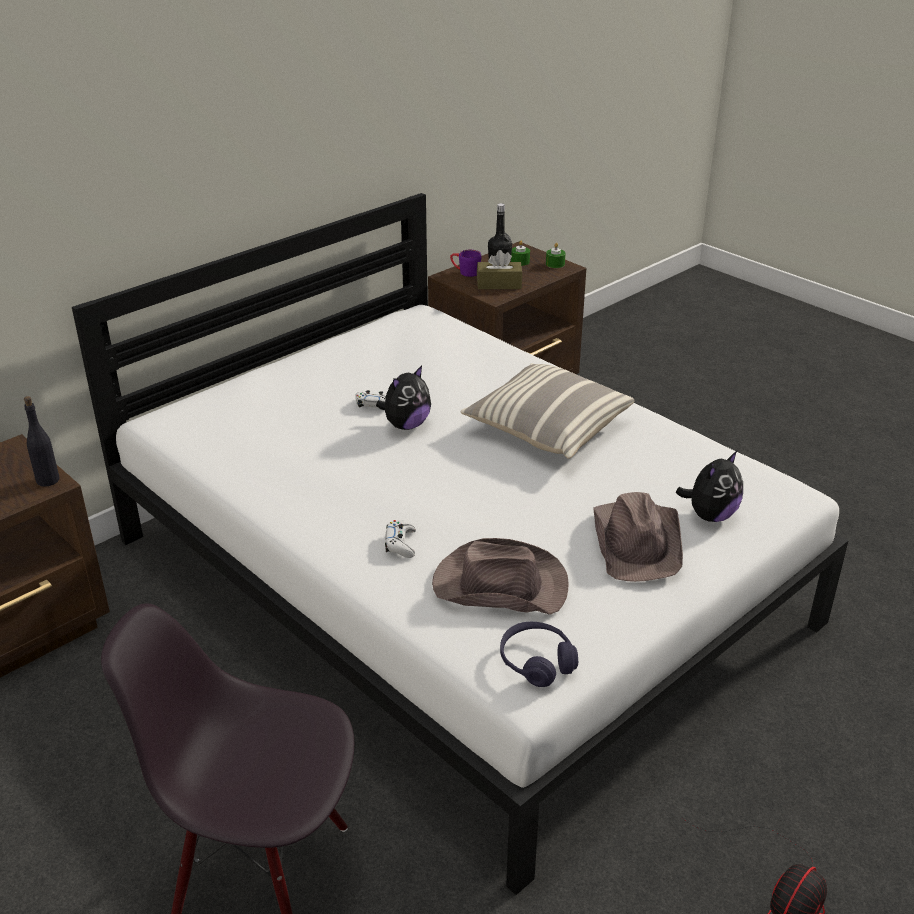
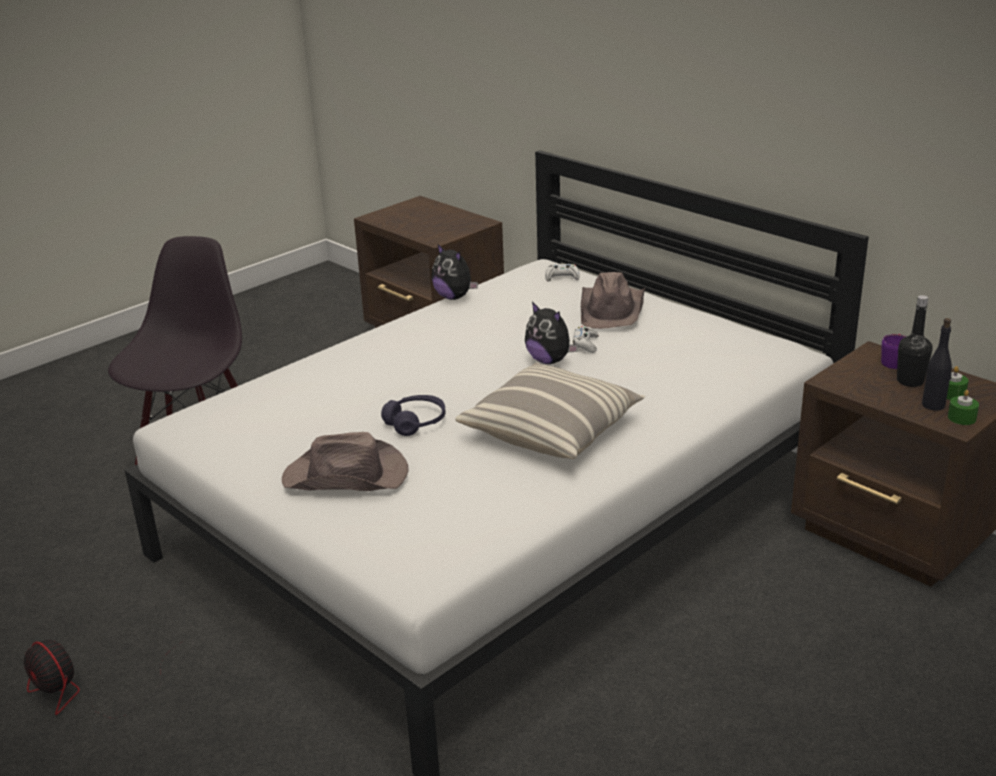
camera: 90 degrees right, 5 degrees down
black bottle [24,396,59,487] -> black bottle moved to [922,318,952,410]
white game controller [385,520,416,558] -> white game controller moved to [545,264,579,282]
brown hat [432,538,568,615] -> brown hat moved to [581,272,646,329]
brown tissue box [477,250,522,289] -> none
purple headphones [500,622,578,687] -> purple headphones moved to [381,395,445,436]
plush toy [676,451,743,522] -> plush toy moved to [431,243,478,300]

